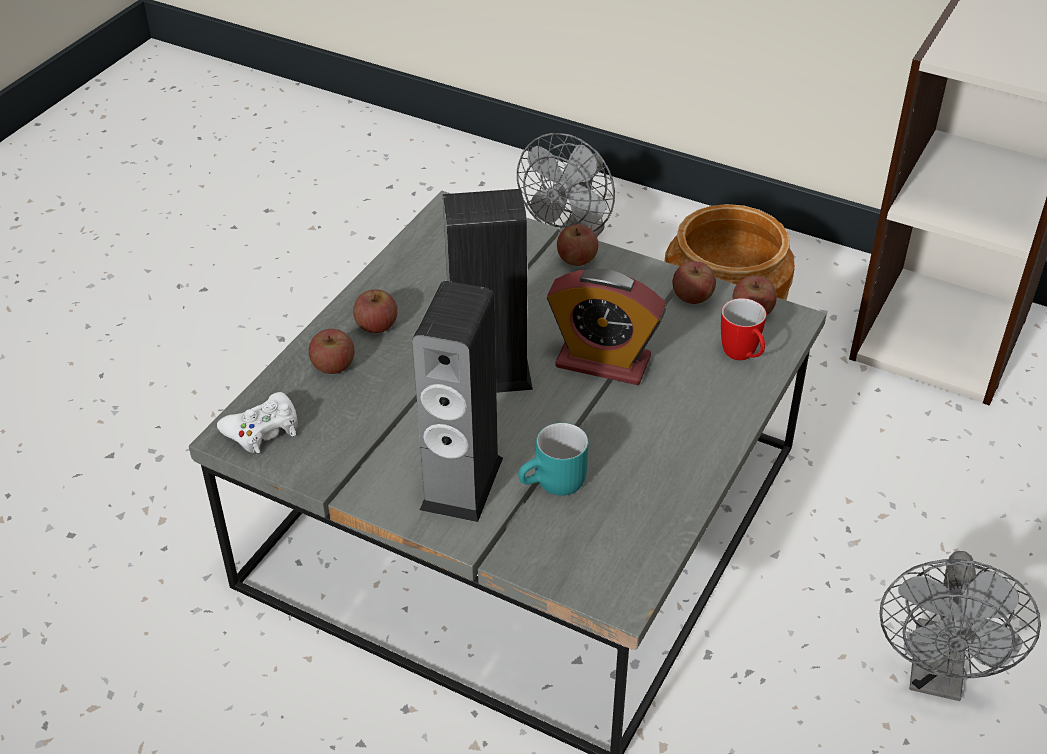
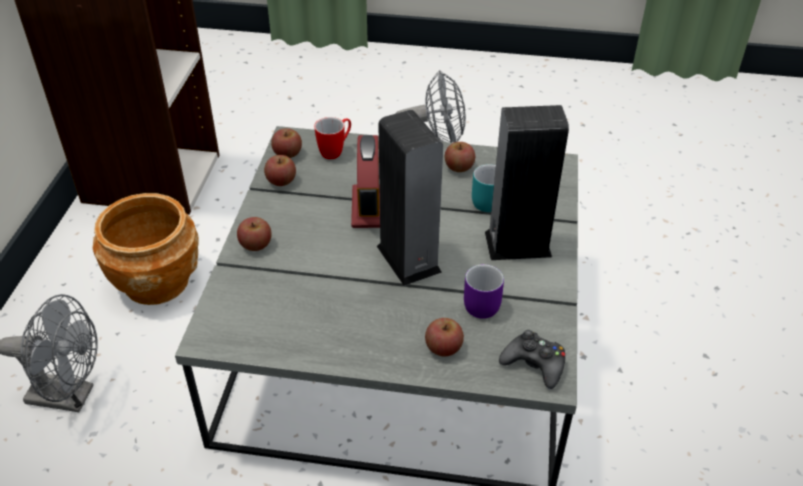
camera: 110 degrees left, 0 degrees up
white game controller [217,392,298,454] -> black game controller [499,330,565,389]
apple [353,289,397,333] -> apple moved to [444,142,475,172]
none -> purple mug [464,264,504,319]

